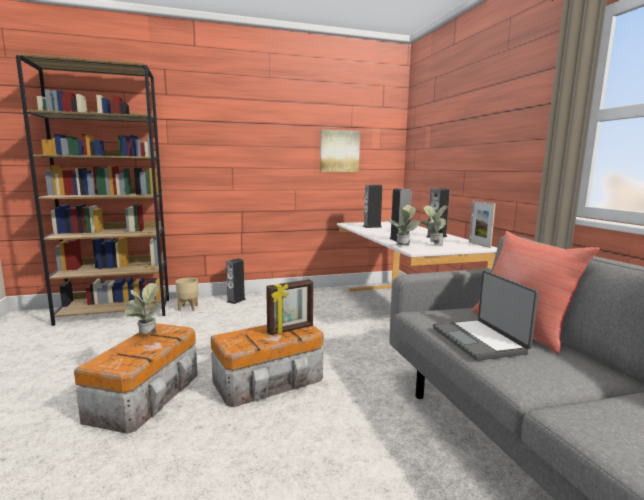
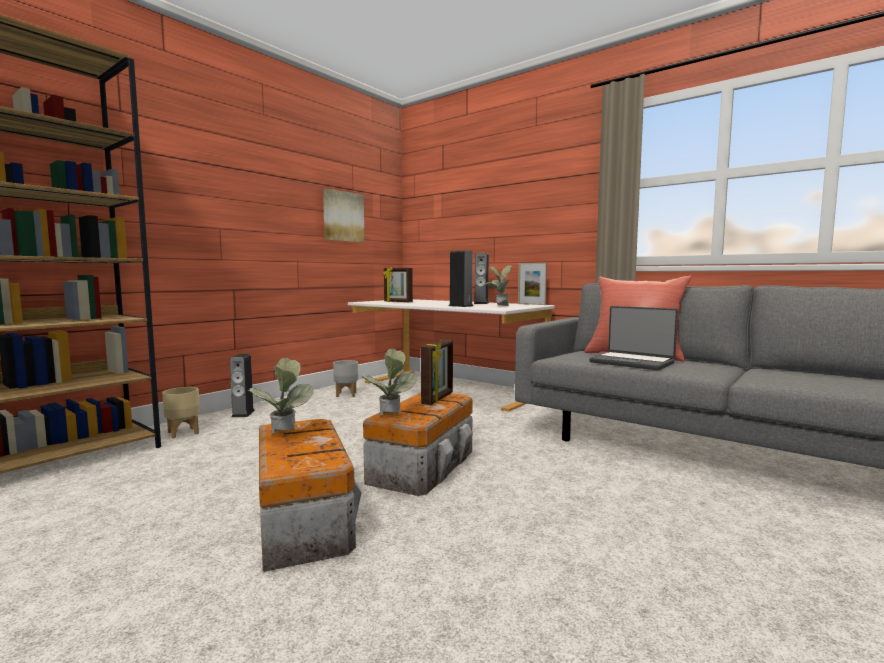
camera: 35 degrees left, 5 degrees down
speaker [363,185,383,228] -> picture frame [383,266,413,302]
potted plant [388,205,420,246] -> potted plant moved to [361,349,418,416]
none -> grey planter [333,360,358,397]

